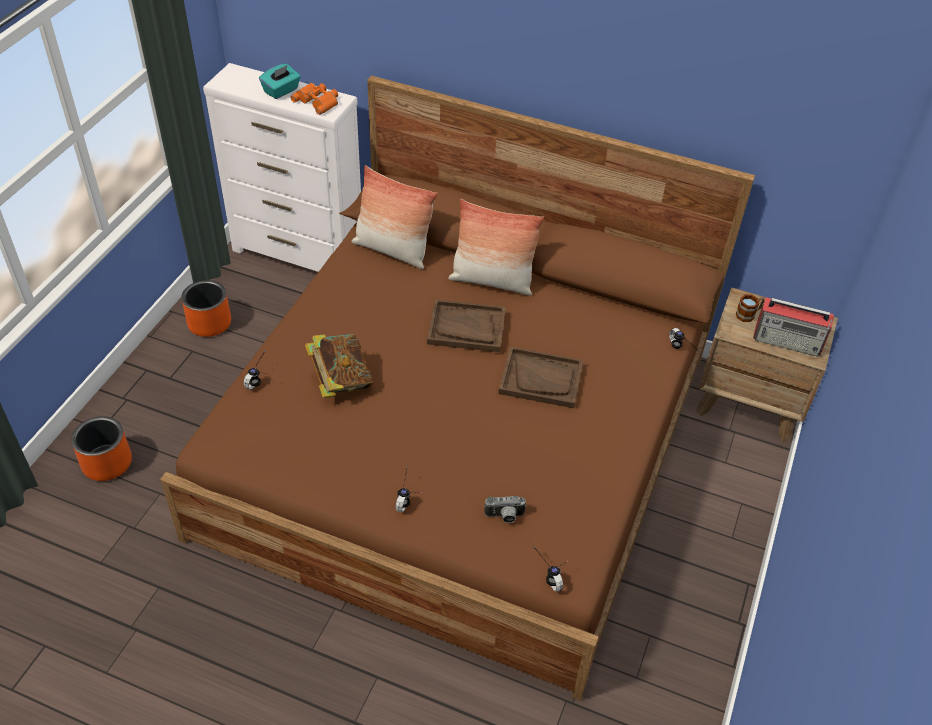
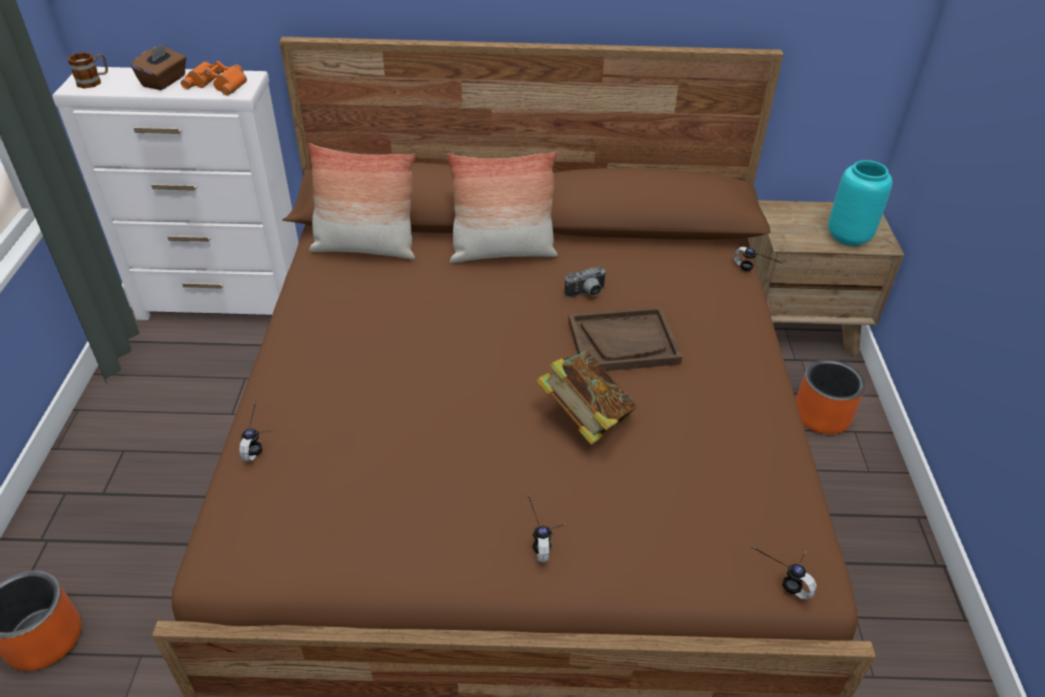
camera: 20 degrees left, 5 degrees down
orange planter [181,280,231,337] -> orange planter moved to [796,359,865,434]
turquoise tissue box [259,64,301,99] -> brown tissue box [131,43,186,90]
book [305,334,373,398] -> book moved to [536,350,637,445]
brown tray [427,299,506,352] -> none
camera [484,496,526,523] -> camera moved to [565,266,607,298]
mug [736,294,764,322] -> mug moved to [68,52,108,89]
radio [753,297,834,357] -> turquoise vase [828,160,893,246]

